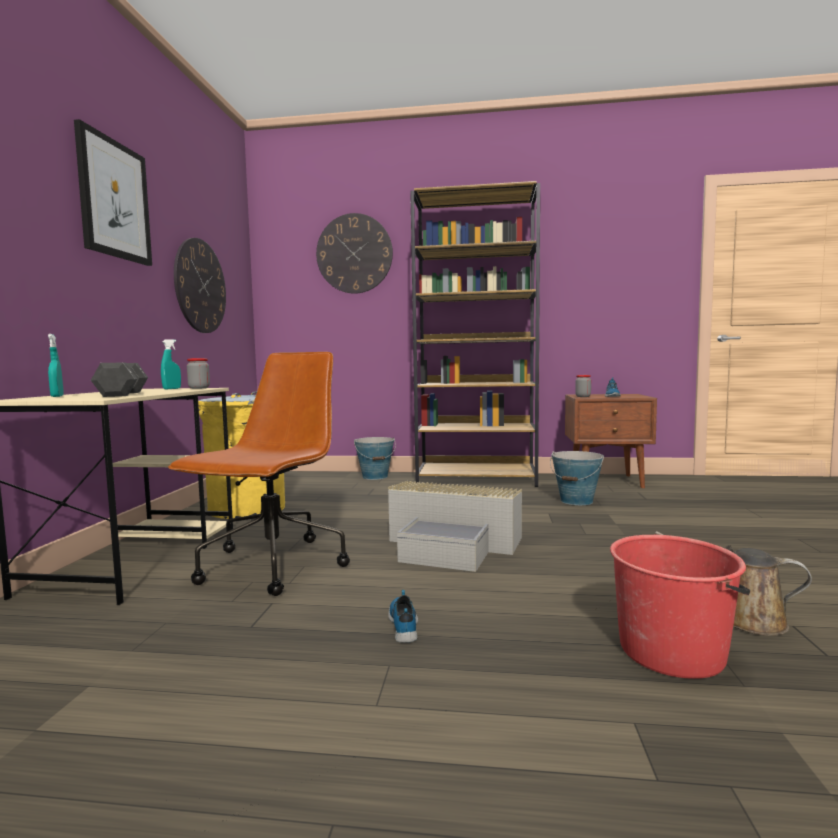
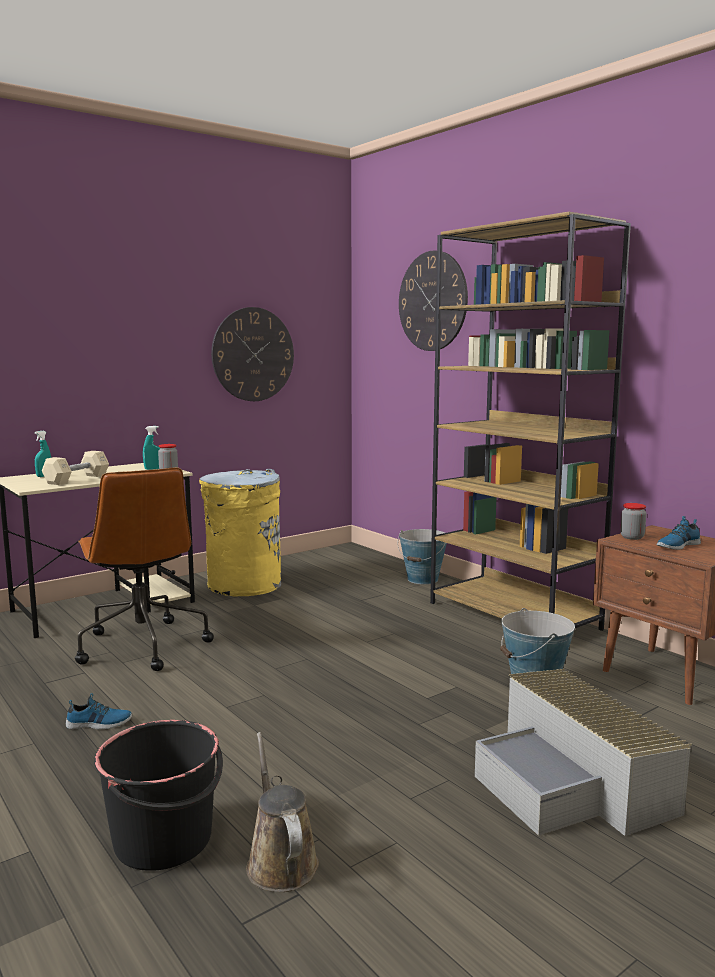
camera: 45 degrees right, 5 degrees up
picture [74,119,152,266] -> none
black dumbbell [91,363,148,397] -> beige dumbbell [42,451,109,485]
brown office chair [168,352,350,596] -> brown office chair turned 90 degrees clockwise [75,467,214,671]
grey storage box [388,481,522,572] -> grey storage box moved to [475,669,692,836]
shoe [388,590,418,643] -> shoe turned 45 degrees clockwise [66,693,132,730]
red bucket [610,535,751,679] -> black bucket [94,720,223,871]

